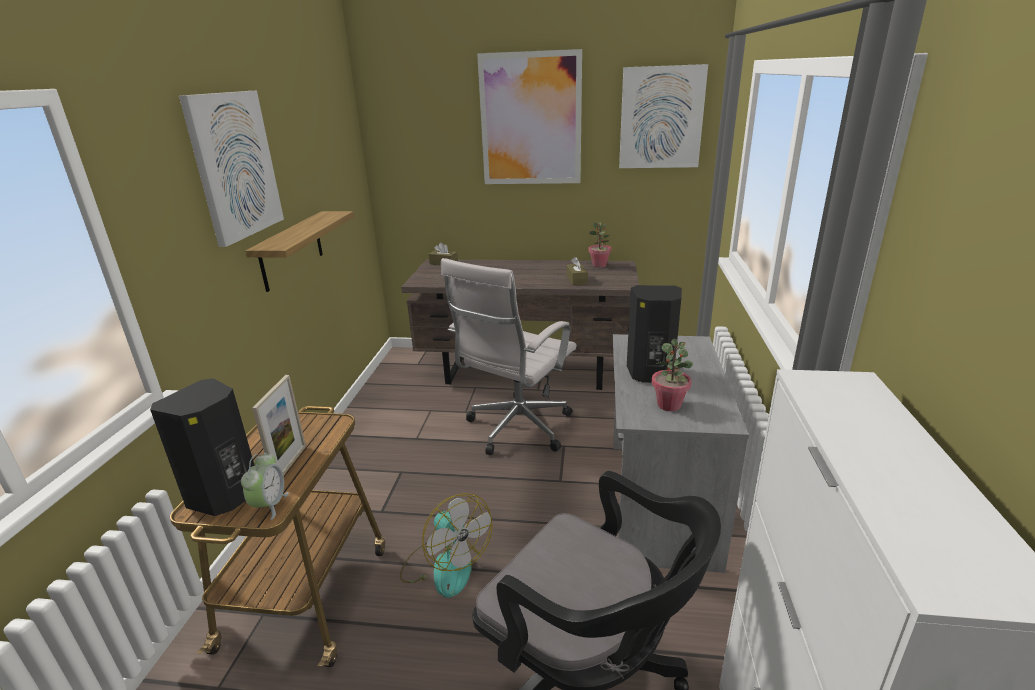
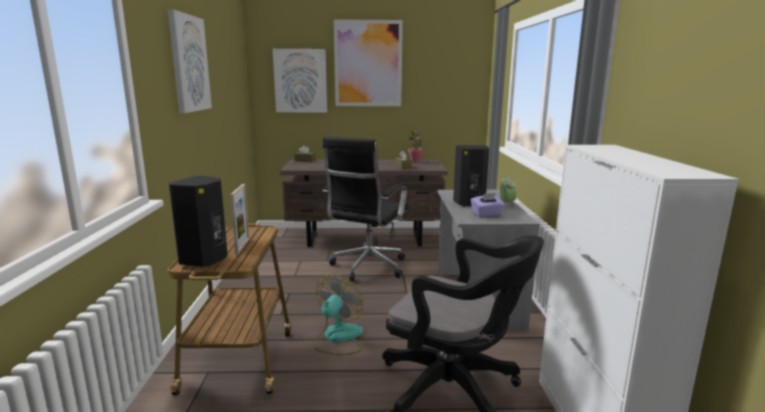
camera: 10 degrees left, 10 degrees down
alarm clock [241,453,289,520] -> alarm clock moved to [500,176,516,206]
shelf [245,211,354,292] -> none
fan [400,493,493,598] -> fan turned 105 degrees counterclockwise [314,274,363,355]
white office chair [441,258,576,455] -> black office chair [322,136,408,282]
picture [619,64,708,168] -> picture moved to [273,49,327,113]
potted plant [652,339,693,411] -> purple tissue box [471,193,505,217]

